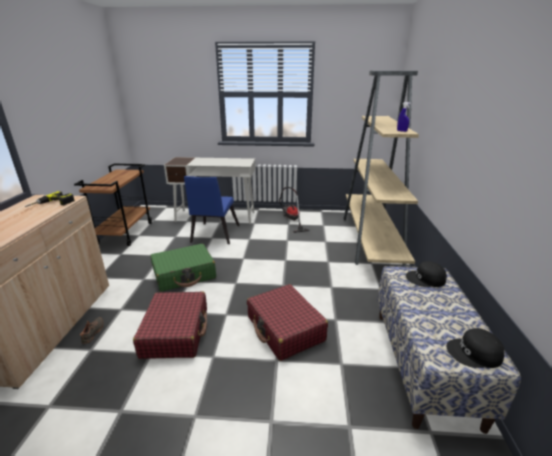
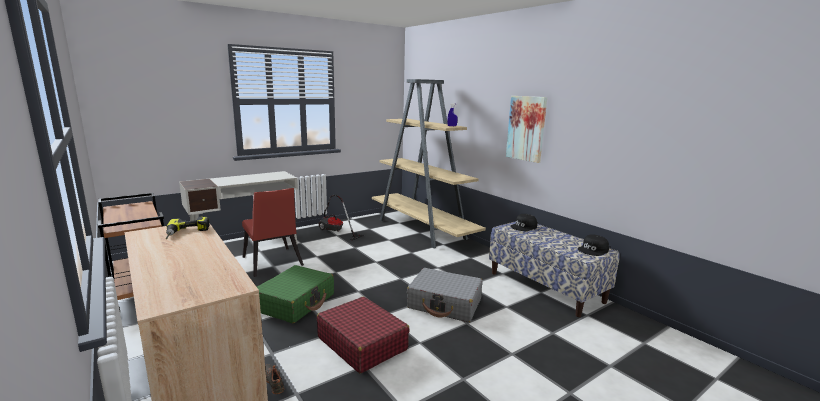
camera: 40 degrees left, 10 degrees down
blue chair [184,176,240,244] -> red chair [242,188,304,277]
red suitcase [247,284,328,361] -> grey suitcase [407,268,483,322]
none -> picture [506,96,547,163]

